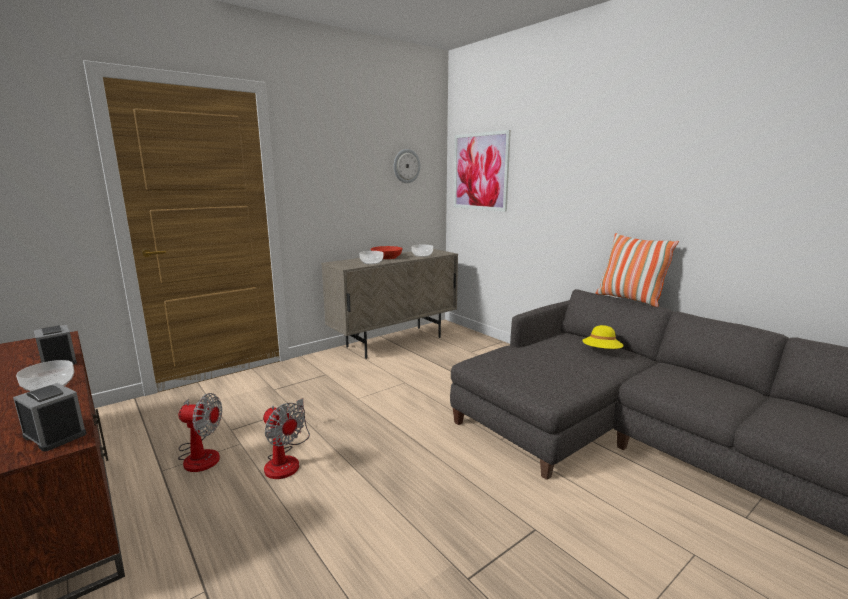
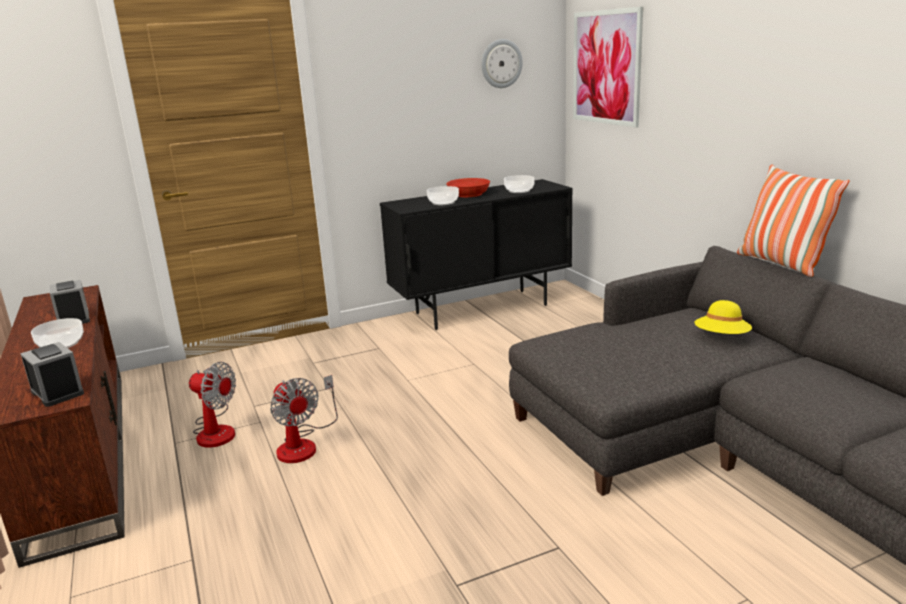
camera: 15 degrees right, 5 degrees up
beige cabinet [321,249,458,359] -> black cabinet [380,179,573,330]

